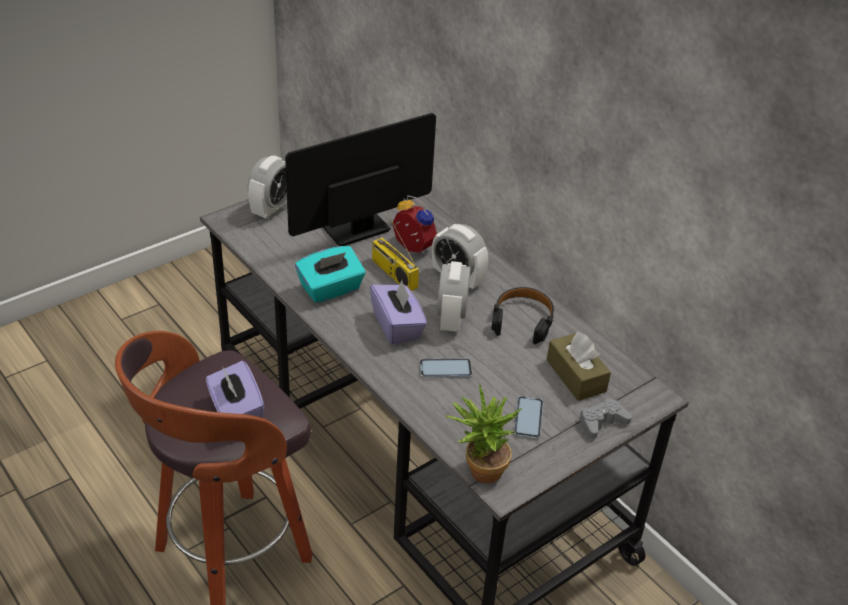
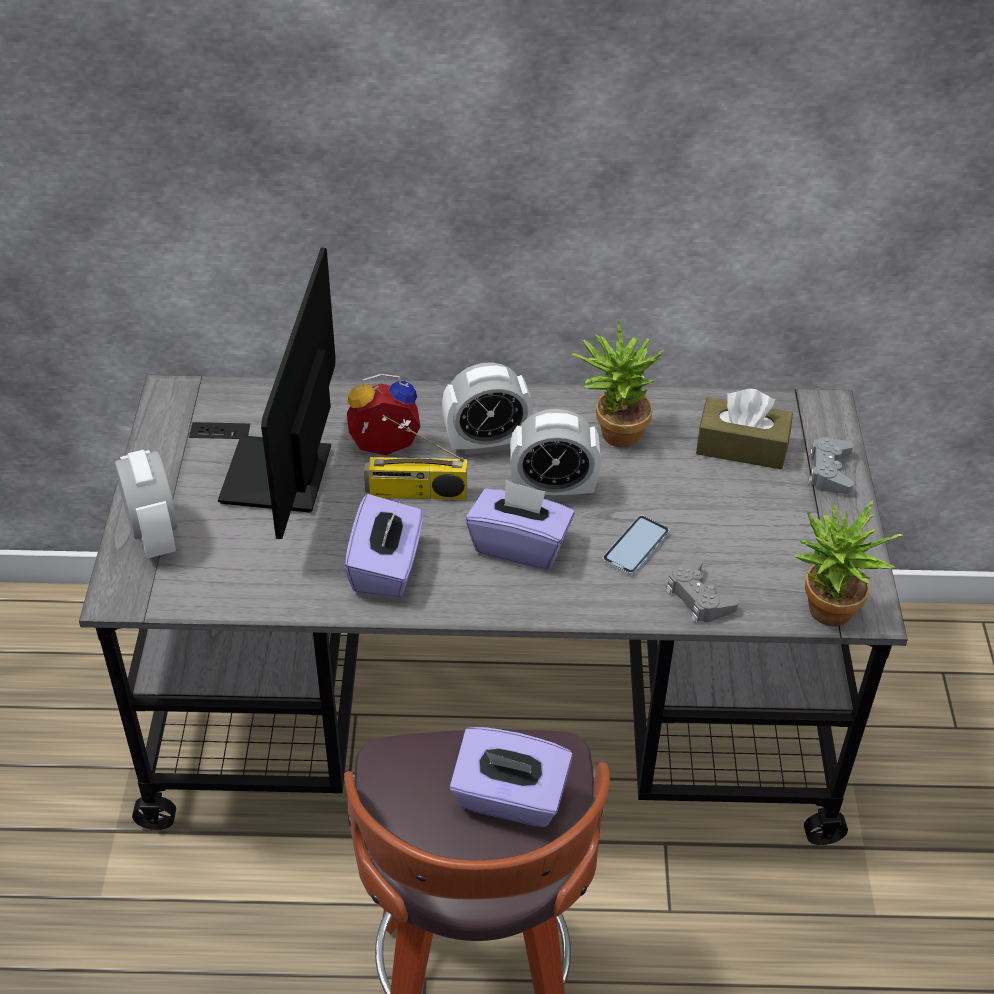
camera: 50 degrees left, 5 degrees up
turquoise tissue box [295,246,366,303] -> purple tissue box [345,494,423,598]
alarm clock [437,261,471,332] -> alarm clock turned 45 degrees counterclockwise [510,409,601,500]
black headphones [491,287,554,344] -> potted plant [571,318,665,447]
phone [514,396,544,439] -> none
none -> grey game controller [666,557,739,623]

